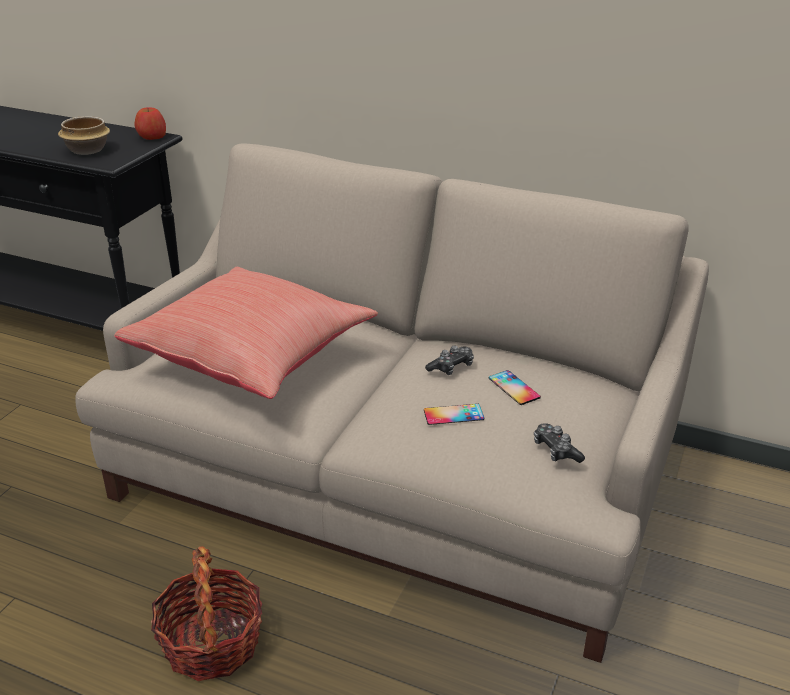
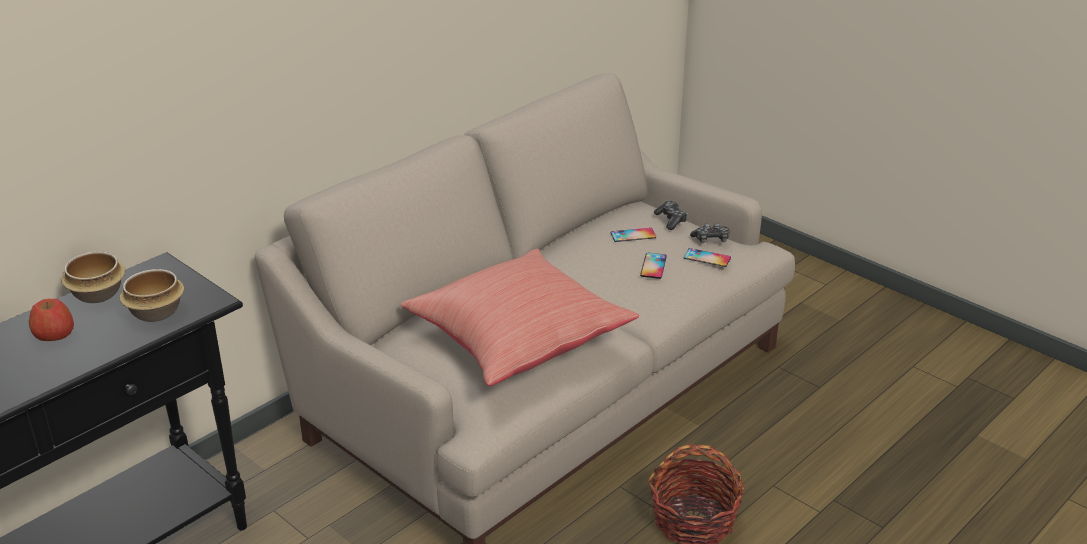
camera: 70 degrees left, 0 degrees up
apple [134,107,166,140] -> apple moved to [29,299,74,341]
game controller [425,346,474,375] -> game controller moved to [654,201,687,230]
none -> bowl [61,251,125,303]
none -> phone [684,248,731,267]

